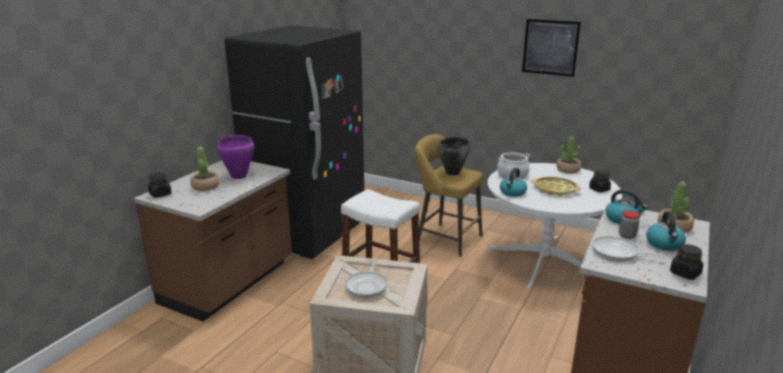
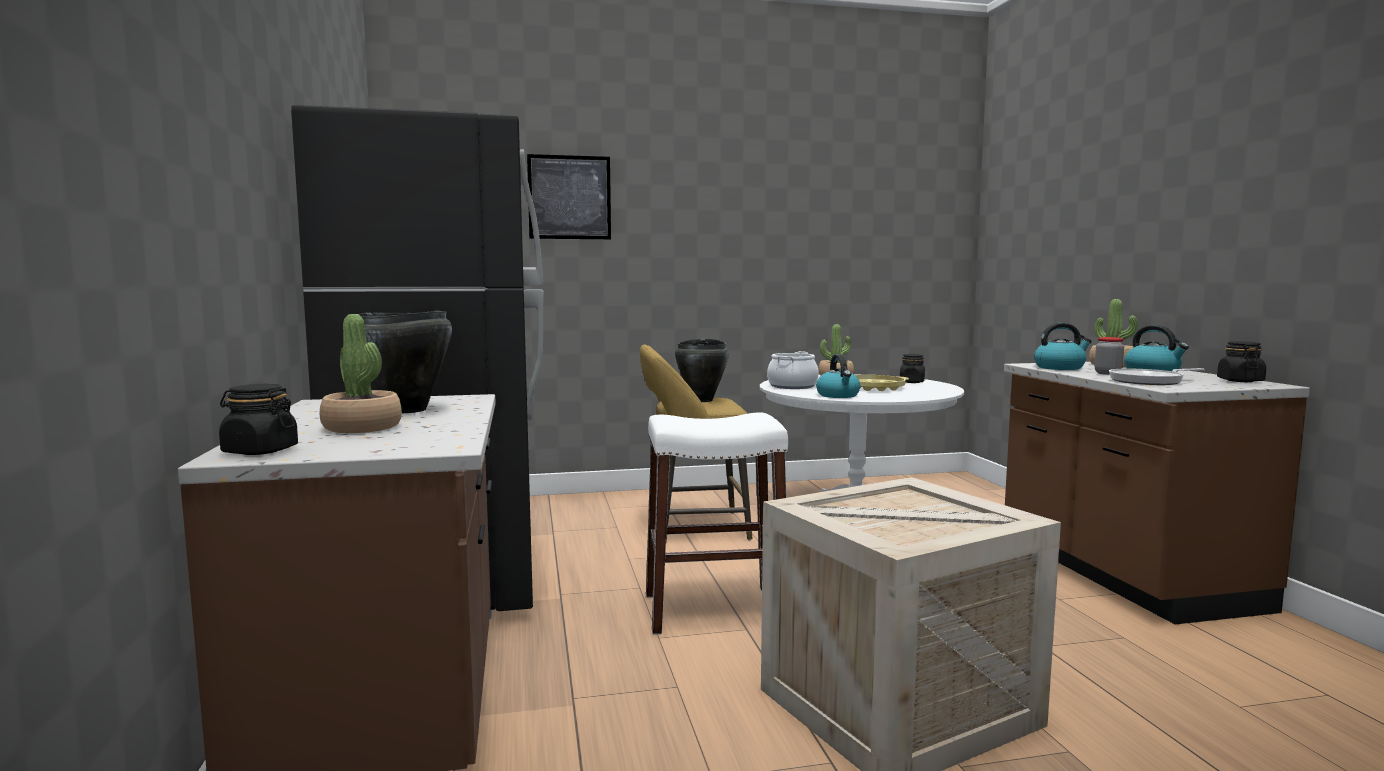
camera: 40 degrees left, 15 degrees down
purple cooking pot [217,135,254,179] -> black cooking pot [359,310,452,413]
frying pan [345,260,387,298] -> none
picture [522,19,581,77] -> picture moved to [527,154,611,240]

